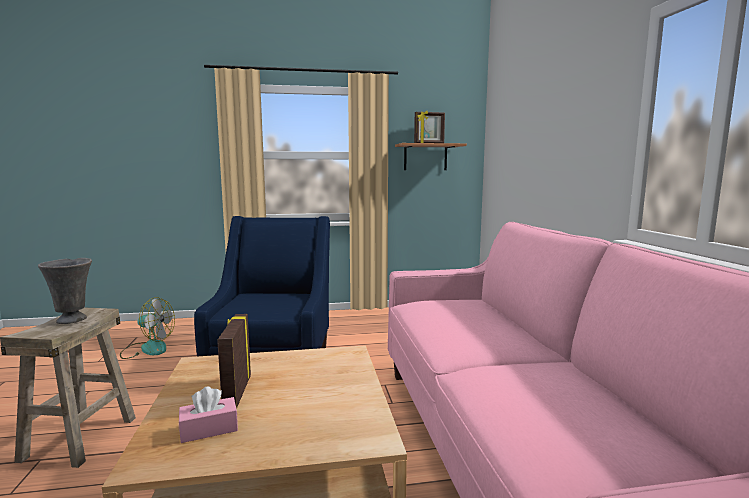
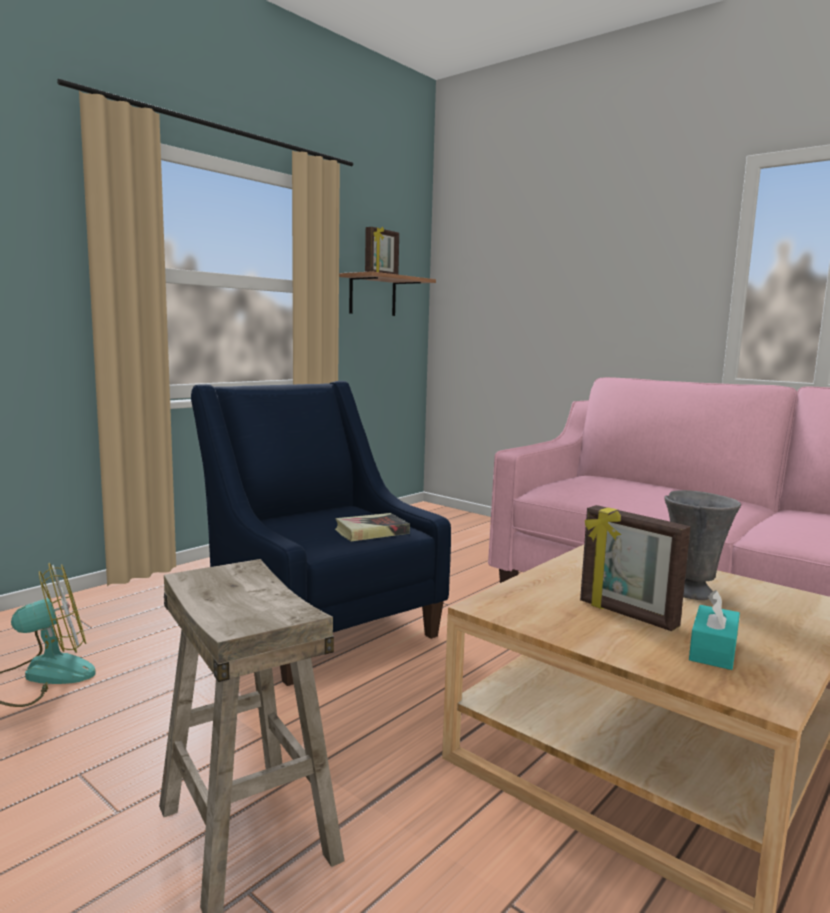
camera: 40 degrees left, 0 degrees up
grey vase [38,258,92,324] -> grey vase moved to [664,490,741,600]
pink tissue box [179,386,238,443] -> turquoise tissue box [689,590,740,670]
none -> book [335,513,410,541]

